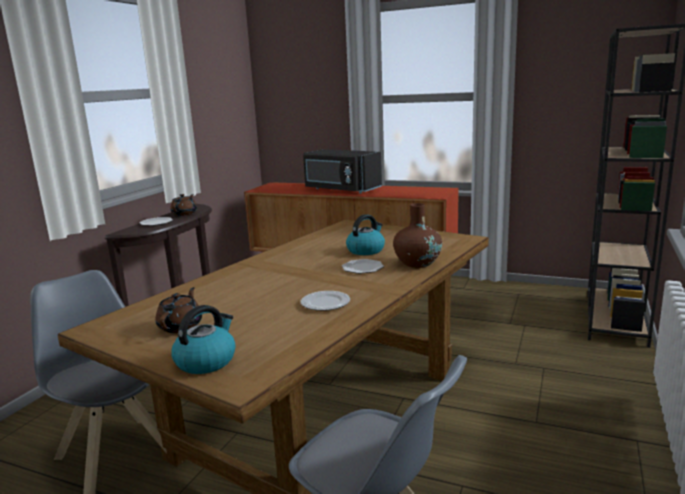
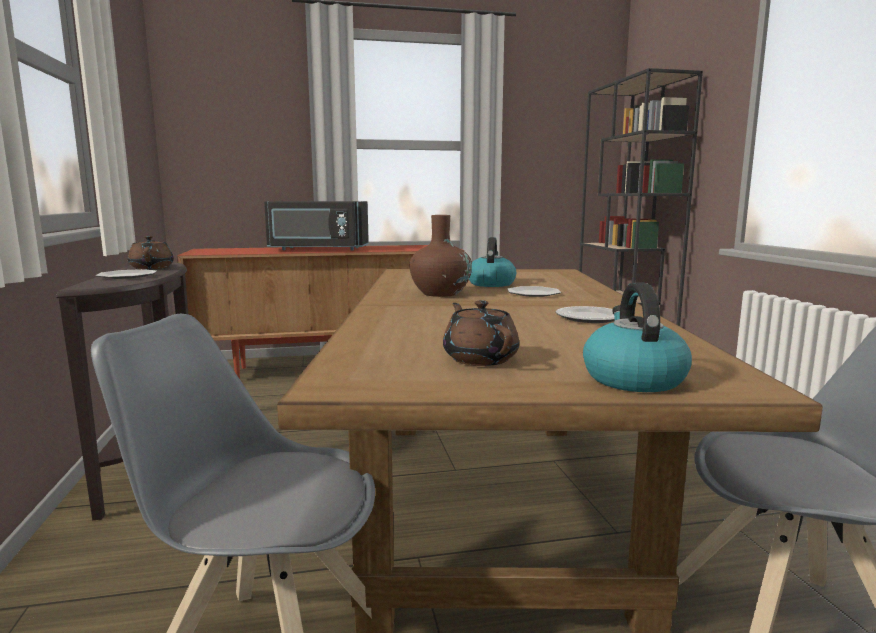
camera: 35 degrees left, 5 degrees down
brown vase [393,203,442,268] -> brown vase moved to [410,215,472,297]

